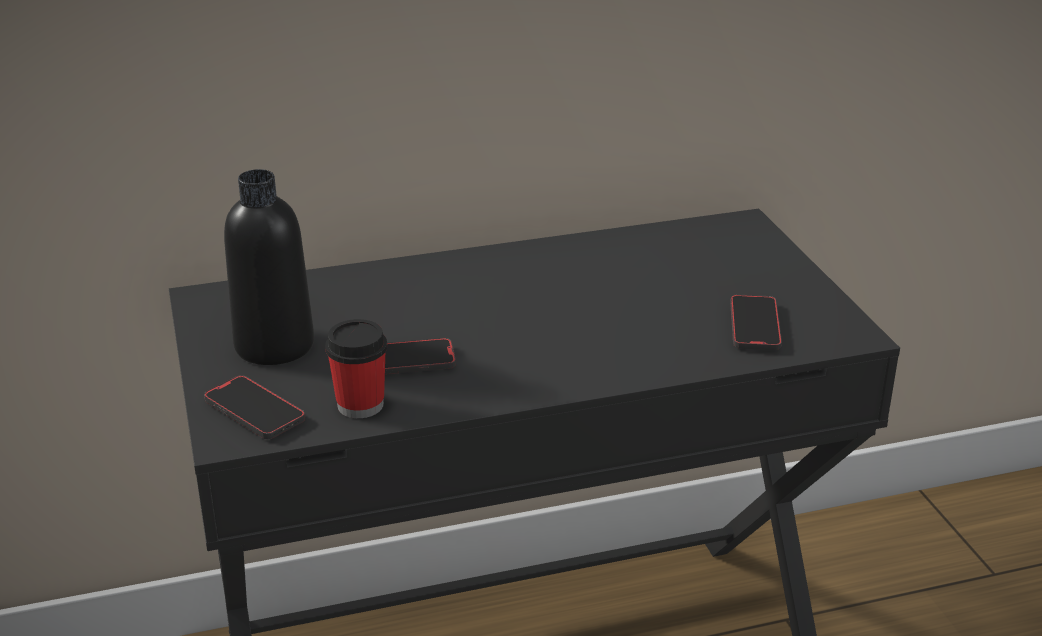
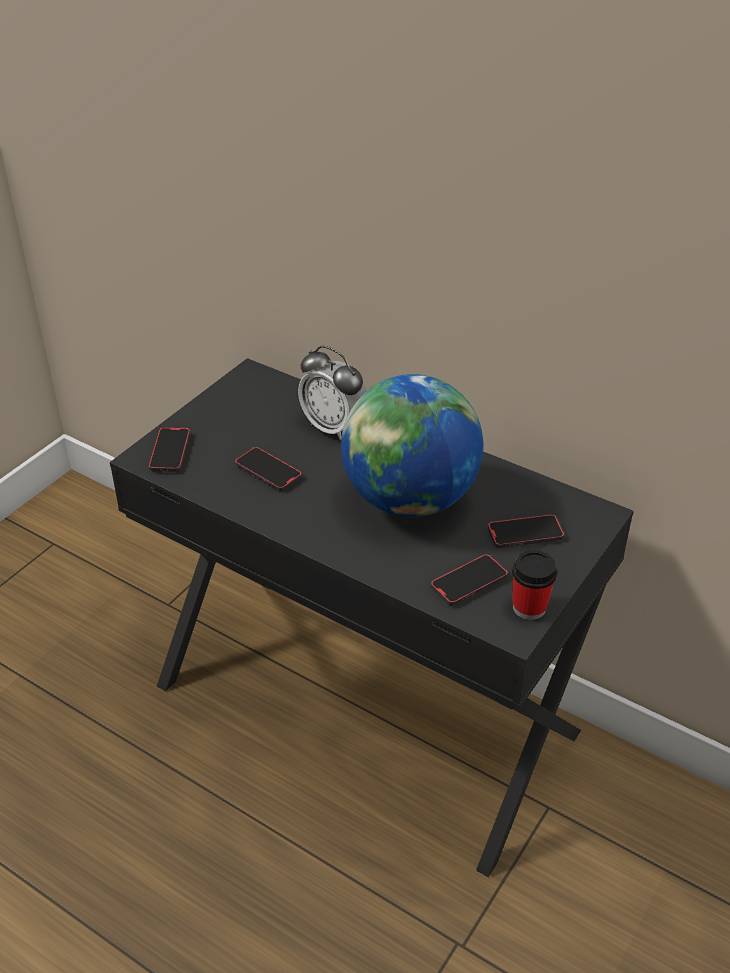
camera: 50 degrees right, 10 degrees up
black bottle [224,169,314,365] -> none
cup [325,319,387,418] -> cup moved to [512,550,557,620]
none -> alarm clock [298,346,367,441]
none -> globe [341,374,484,517]
none -> phone [488,514,564,548]

